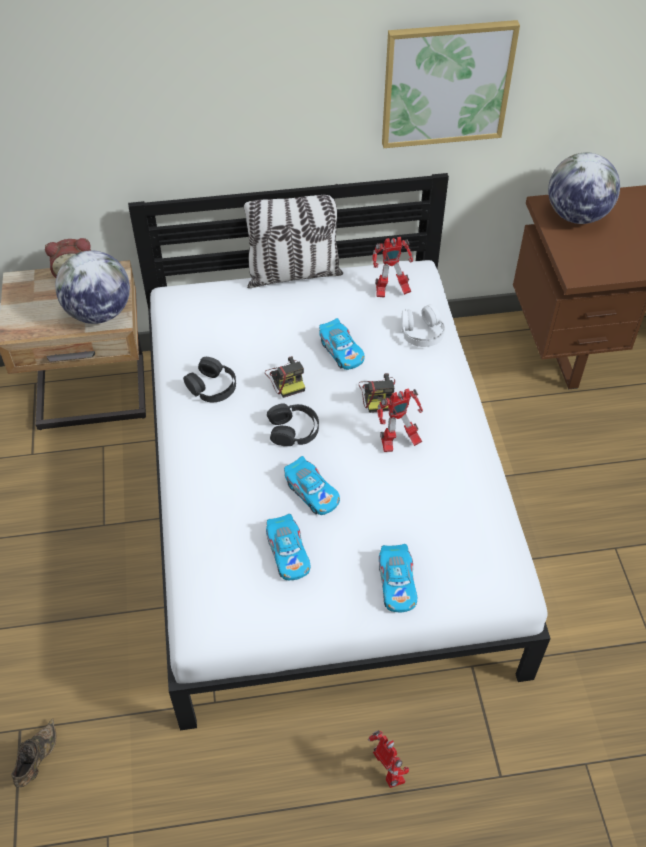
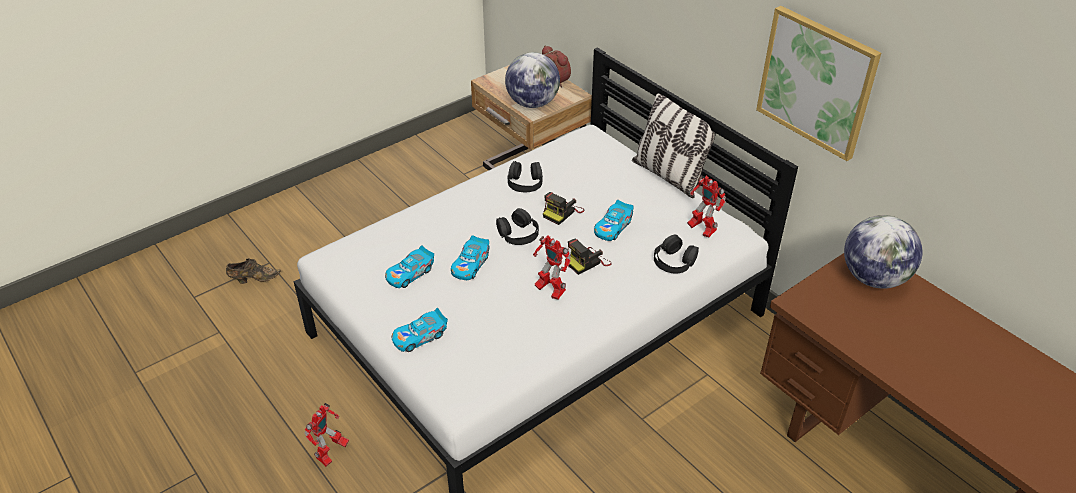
camera: 60 degrees right, 10 degrees down
white headphones [401,304,445,347] -> black headphones [654,235,699,274]

